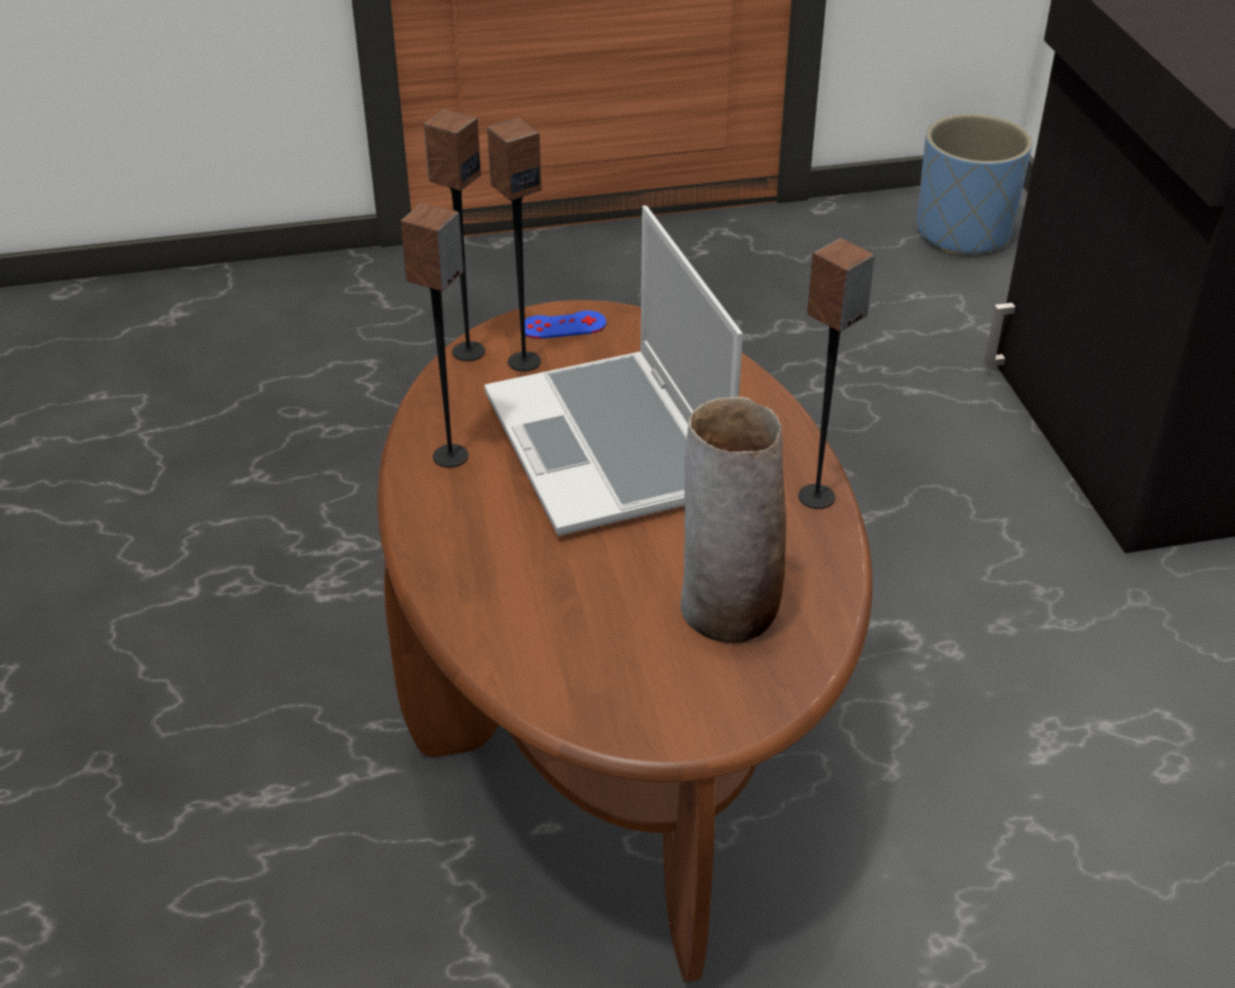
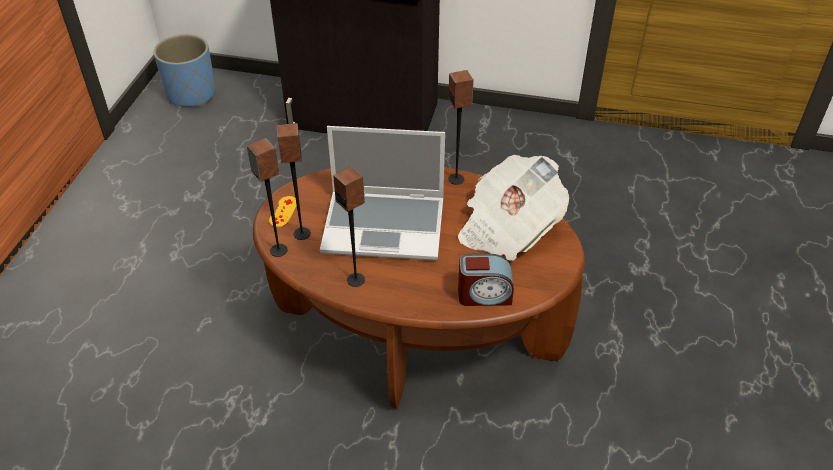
camera: 65 degrees left, 5 degrees up
blue game controller [525,311,606,339] -> yellow game controller [269,196,297,227]
vase [680,397,786,643] -> newspaper [458,155,569,261]
none -> alarm clock [458,254,514,306]

